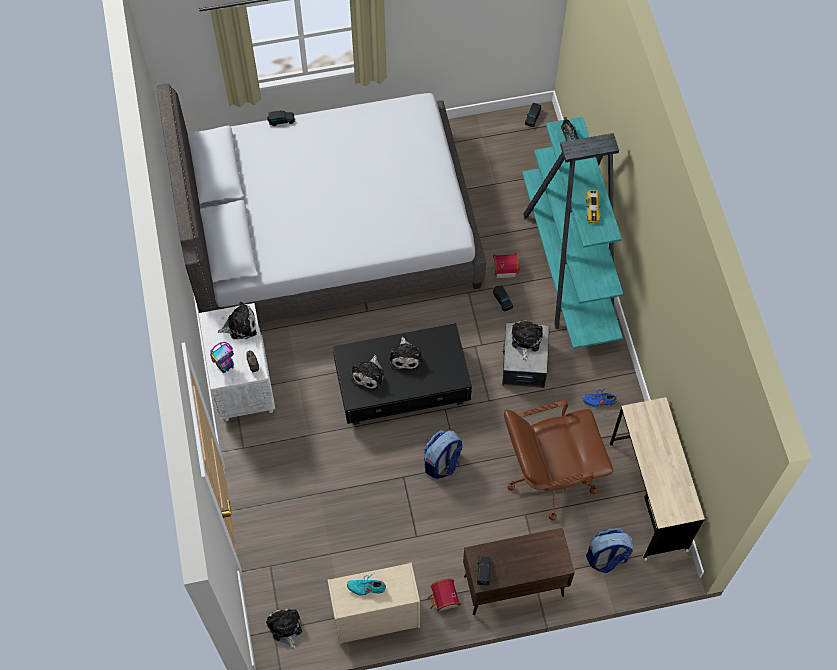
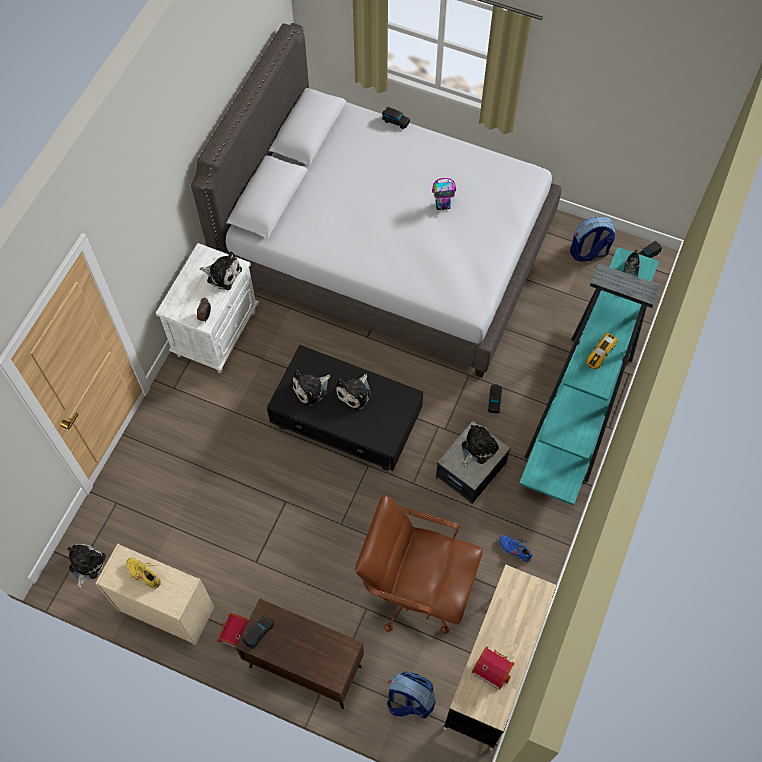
camera: 35 degrees right, 0 degrees up
toy robot [210,342,234,373] -> toy robot moved to [432,178,456,210]
turquoise shoe [347,574,386,596] -> yellow shoe [126,558,161,589]
backpack [424,430,463,479] -> backpack moved to [570,217,615,262]
toy house [493,253,520,279] -> toy house moved to [472,647,514,689]

